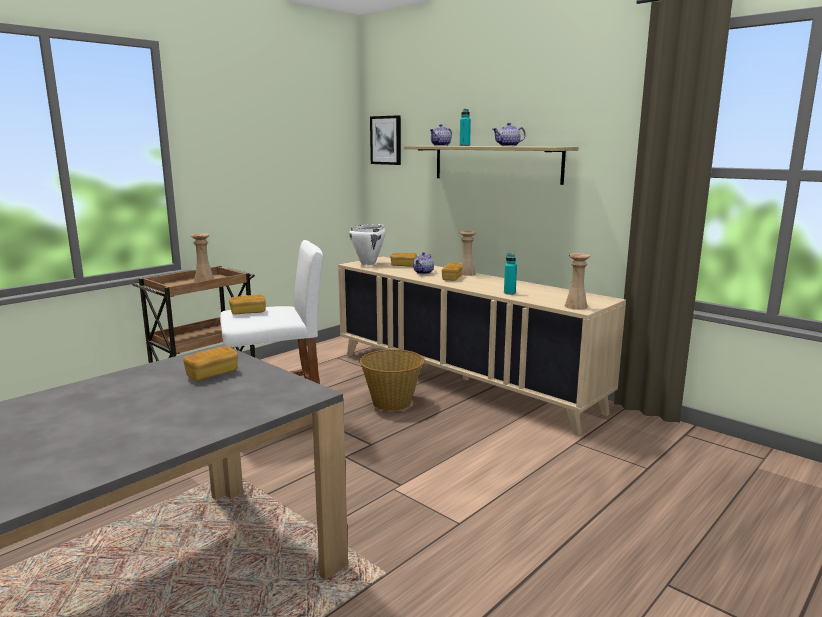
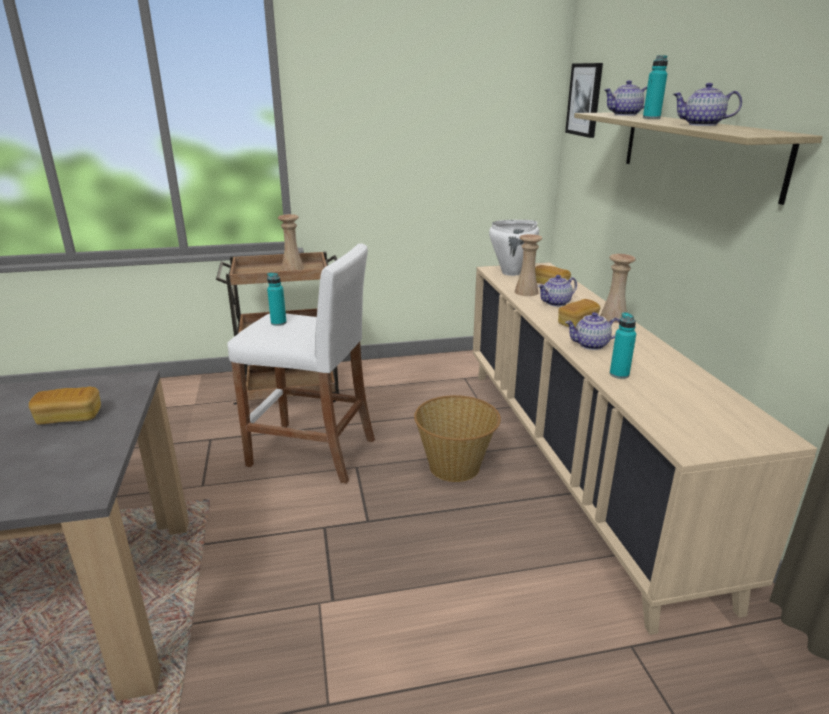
camera: 35 degrees right, 10 degrees up
bread [229,294,266,315] -> turquoise bottle [267,273,287,326]
beige vase [565,253,590,310] -> beige vase moved to [514,234,542,296]
none -> teapot [565,312,620,350]

